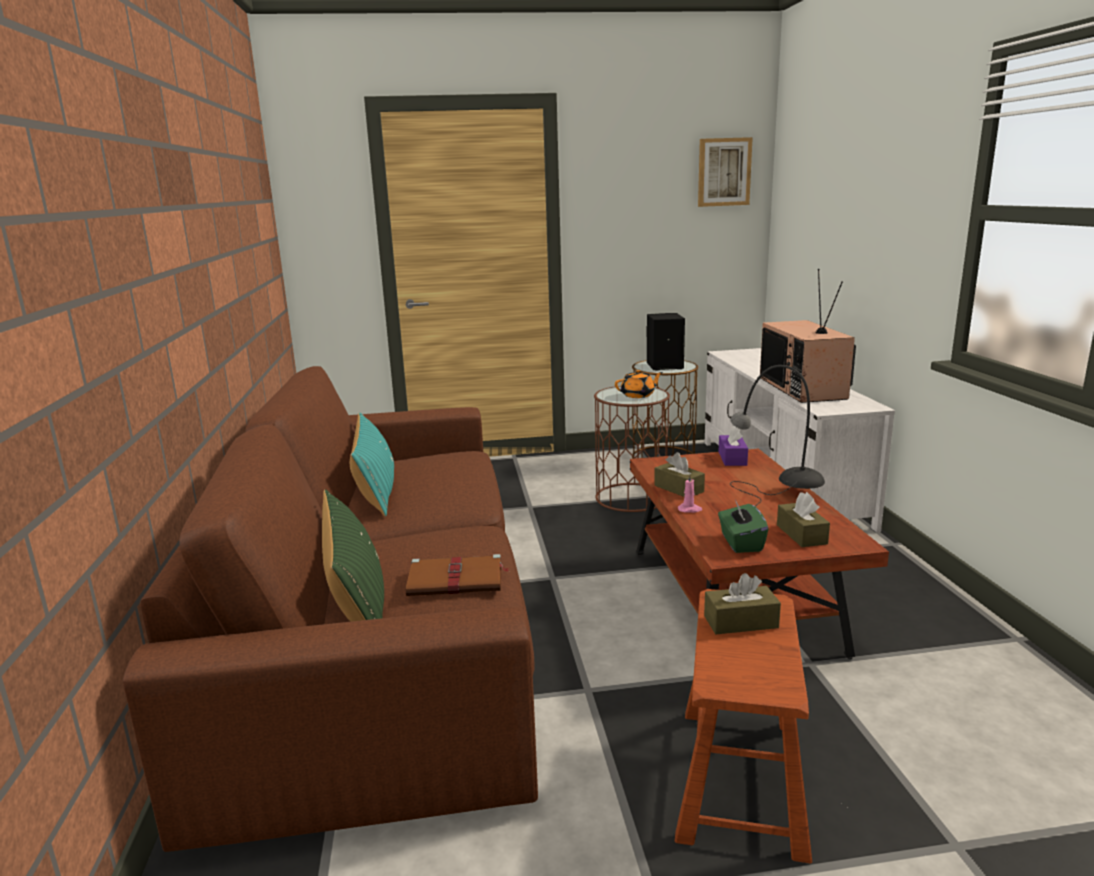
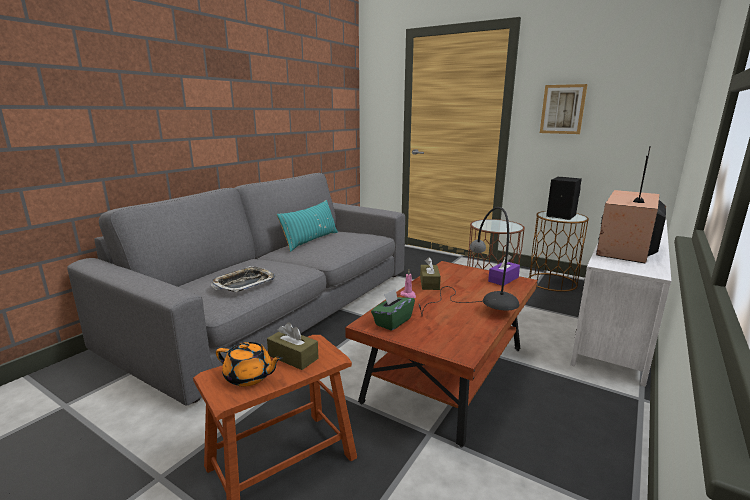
camera: 40 degrees right, 0 degrees up
brown sofa [123,366,538,852] -> grey sofa [67,173,405,405]
green pillow [322,489,384,622] -> none
brown book [406,554,509,596] -> tray [211,266,276,292]
orange teapot [615,369,663,398] -> orange teapot moved to [216,342,283,386]
picture [698,137,753,207] -> picture moved to [540,84,588,134]
brown tissue box [777,492,830,547] -> none

